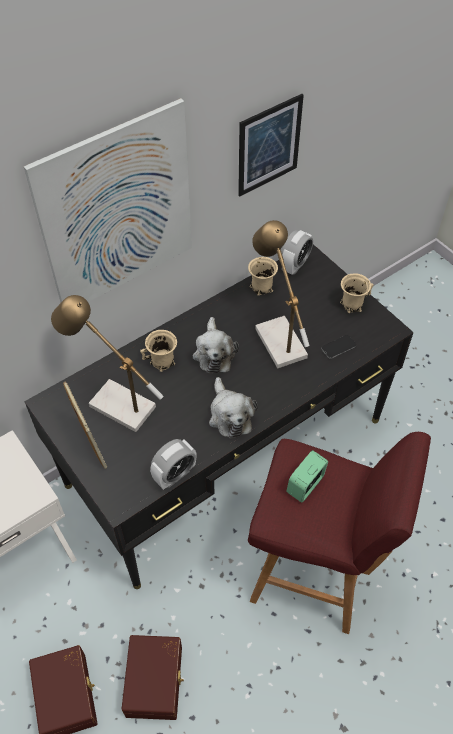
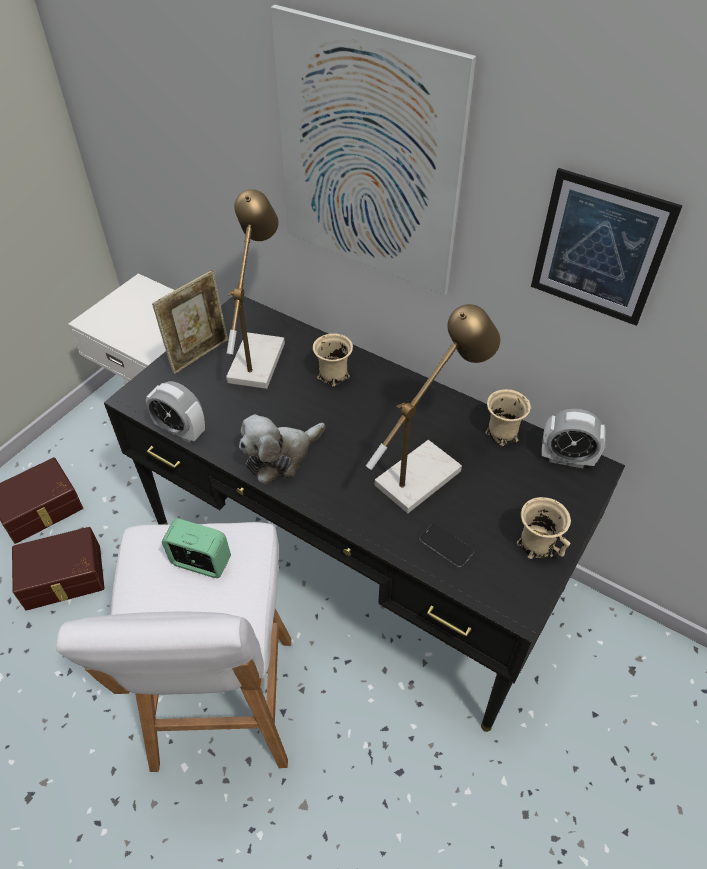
camera: 70 degrees right, 5 degrees down
plush toy [193,317,239,374] -> none
red stool [248,432,431,634] -> white stool [56,522,291,772]

